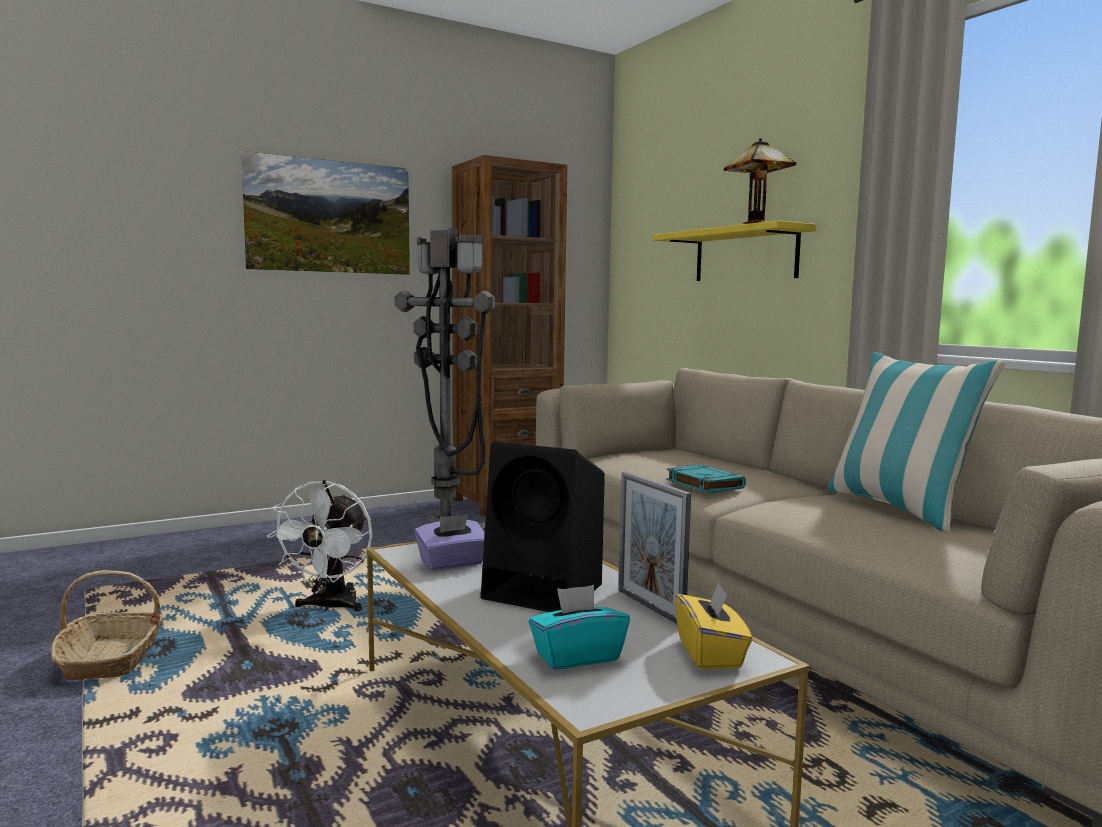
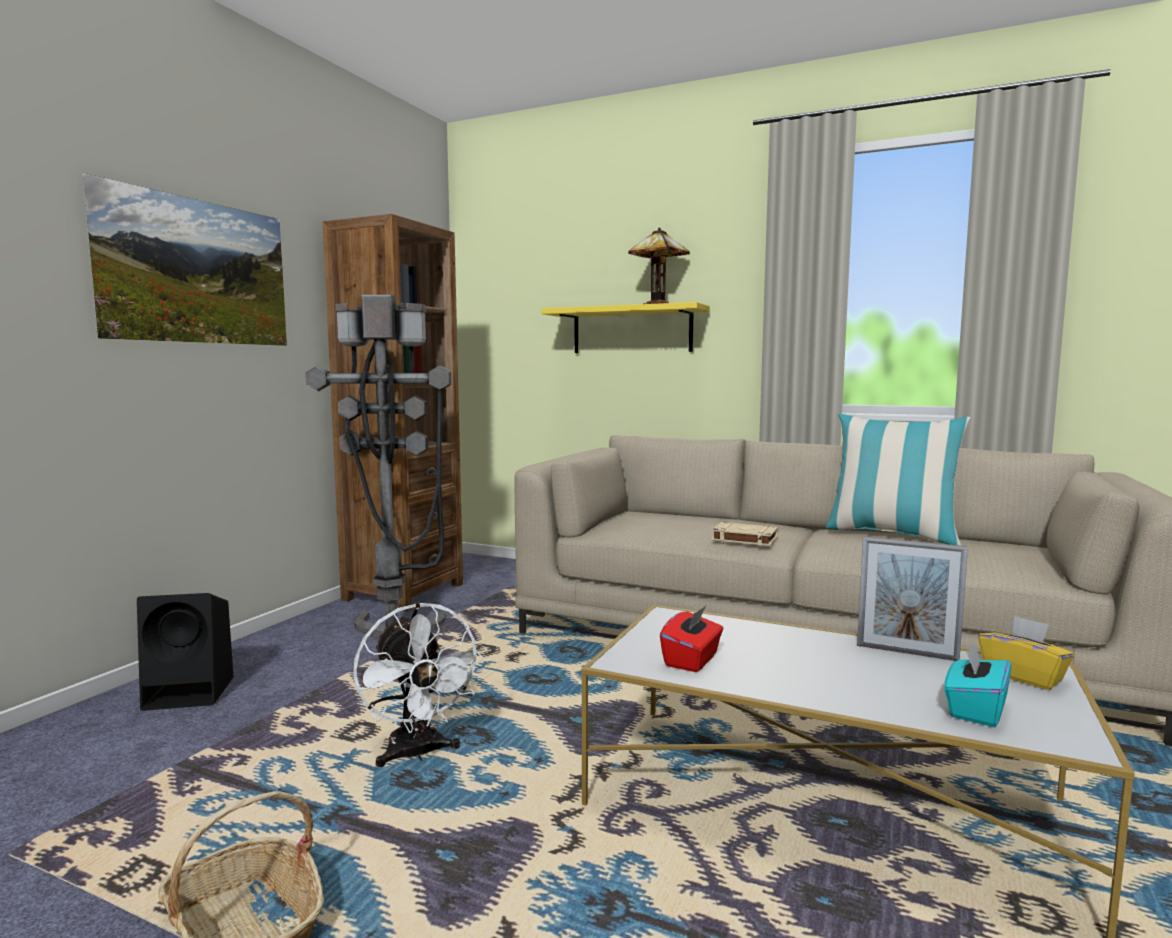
camera: 35 degrees left, 0 degrees up
purple tissue box [415,514,485,571] -> red tissue box [660,606,723,672]
black speaker [481,442,605,612] -> black speaker moved to [137,593,234,711]
turquoise book [666,465,746,493] -> beige book [711,522,778,546]

